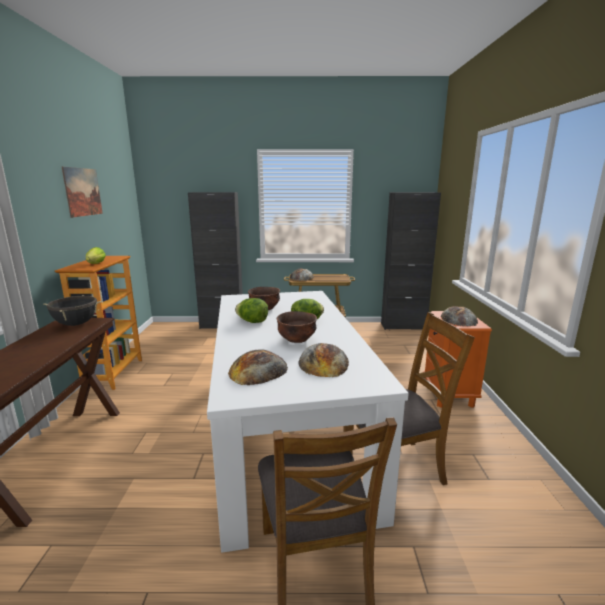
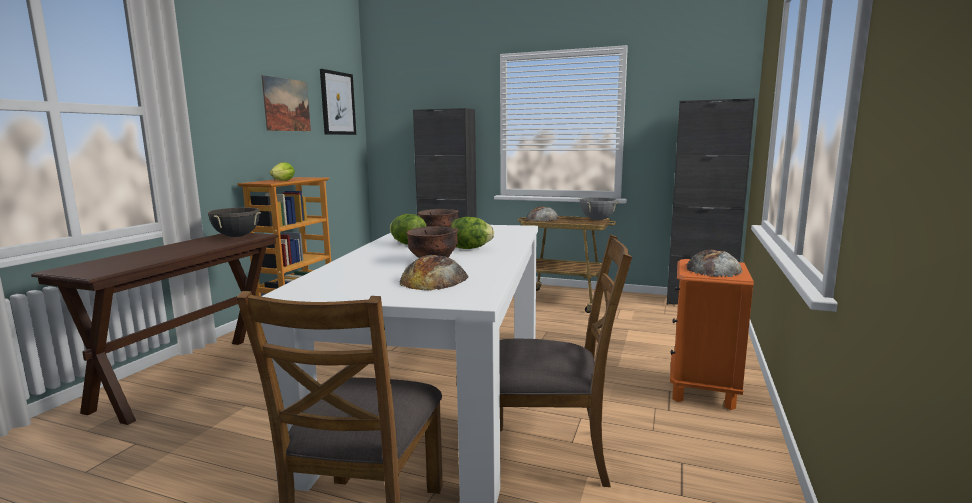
camera: 20 degrees right, 5 degrees down
bread [228,349,288,385] -> none
none -> picture [320,69,356,135]
none -> grey cooking pot [578,197,620,220]

